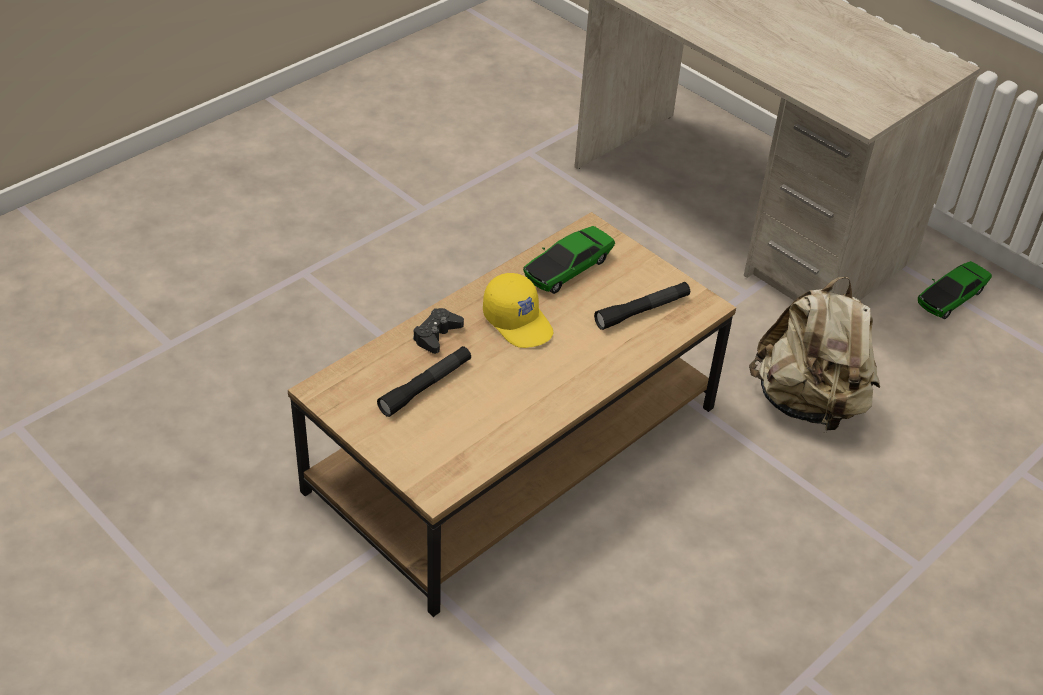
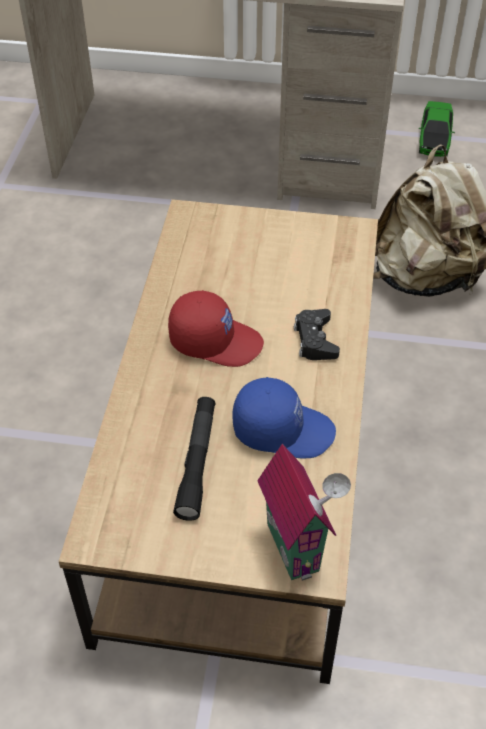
camera: 35 degrees left, 5 degrees up
black game controller [413,308,464,354] -> black game controller moved to [294,309,340,360]
yellow cap [483,273,553,348] -> red cap [168,290,264,367]
toy car [523,226,615,294] -> none
black flashlight [594,282,690,330] -> none
none -> blue cap [232,377,336,459]
none -> toy house [257,444,351,581]

